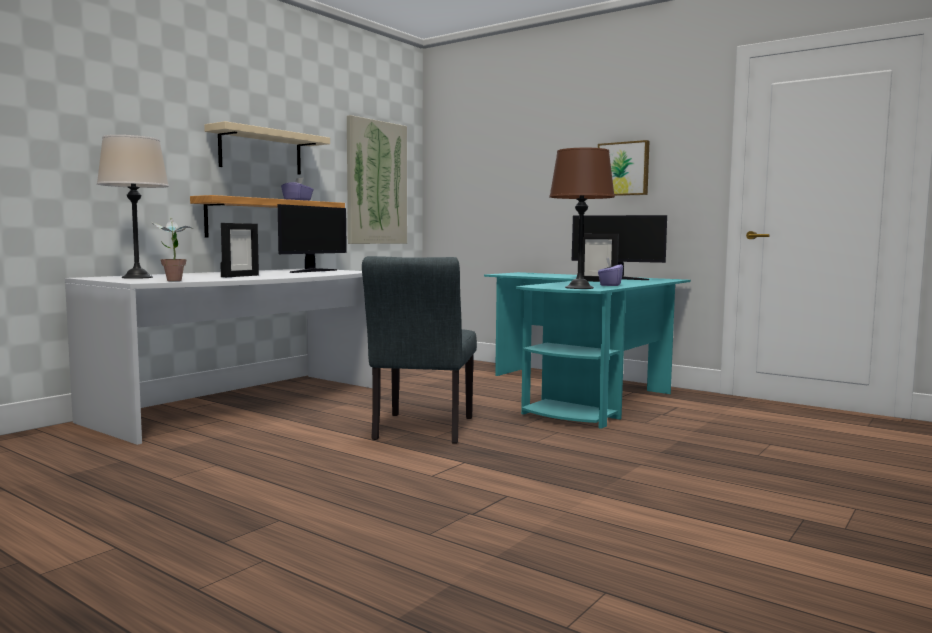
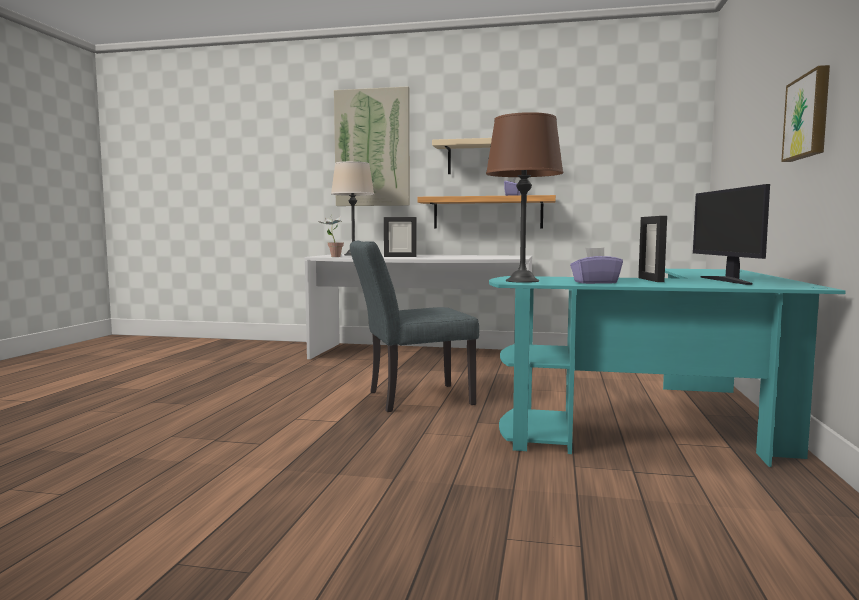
camera: 65 degrees right, 0 degrees up
monitor [278,204,347,273] -> none
picture [347,115,407,244] -> picture moved to [334,86,410,206]

